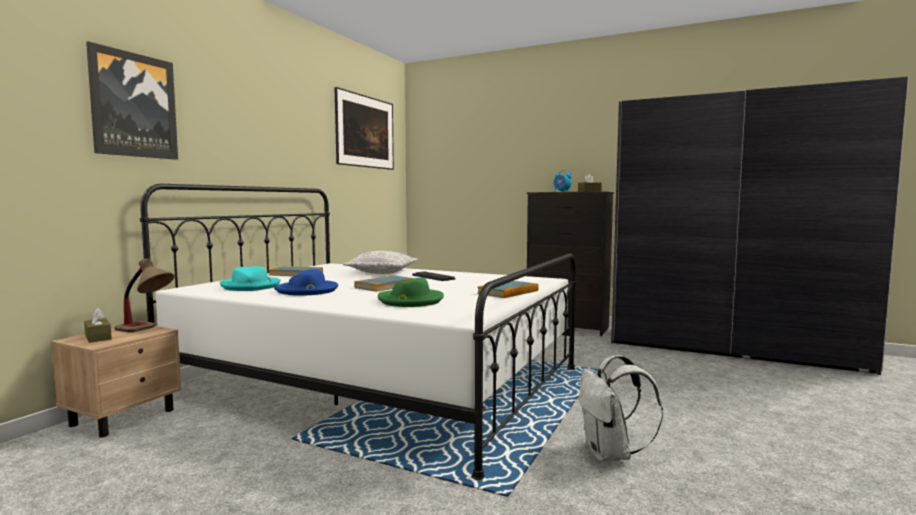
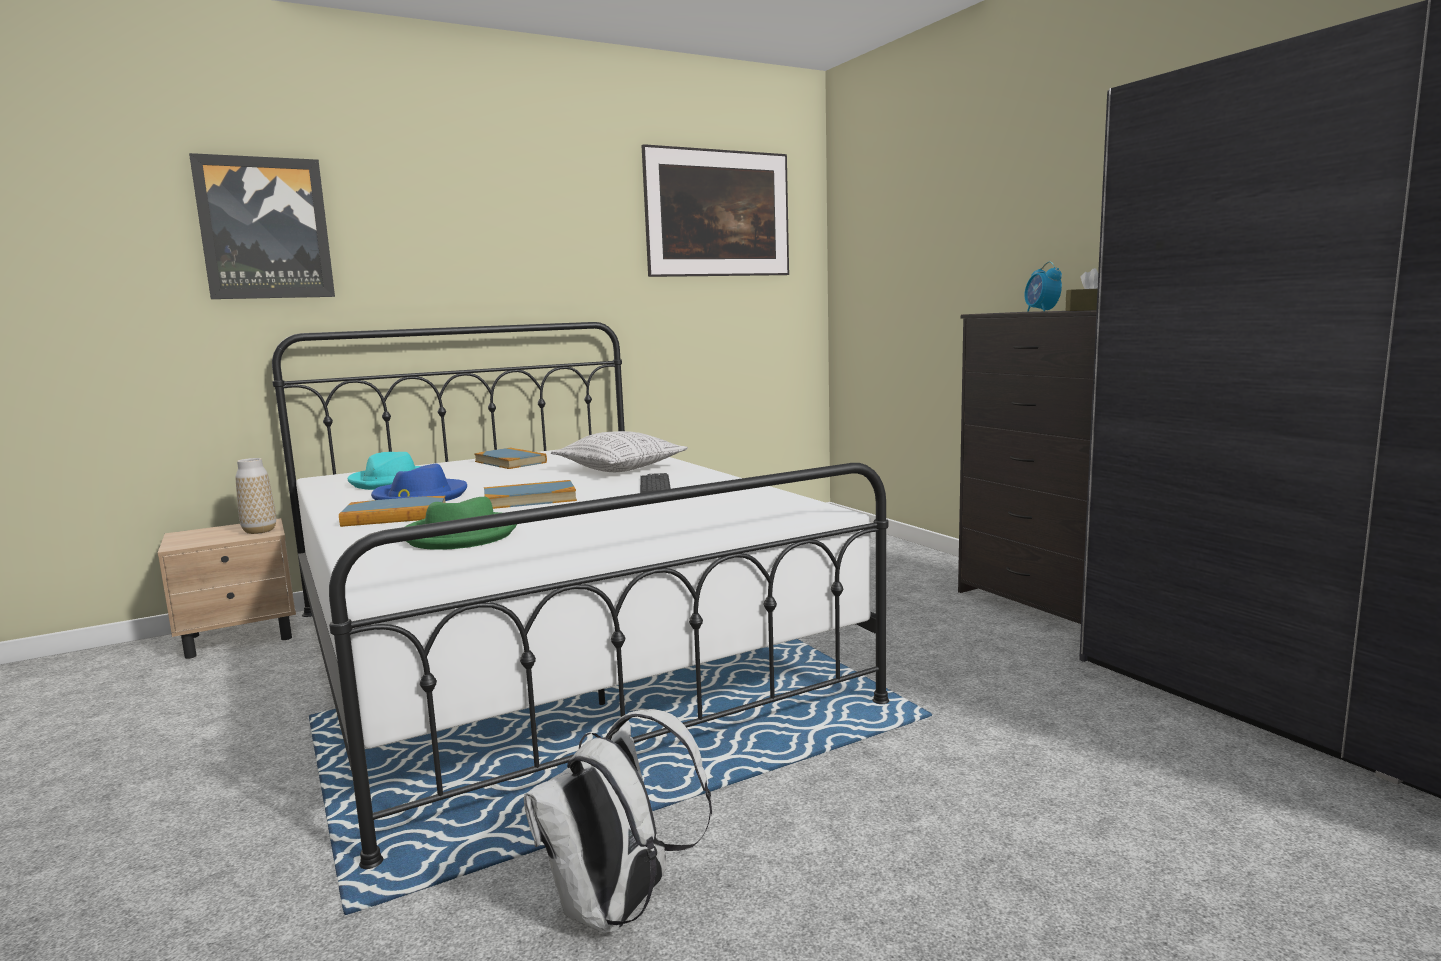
camera: 35 degrees right, 5 degrees up
brown tissue box [84,308,112,343] -> none
table lamp [114,259,175,332] -> vase [235,458,276,534]
book [477,281,539,298] -> book moved to [339,496,446,527]

